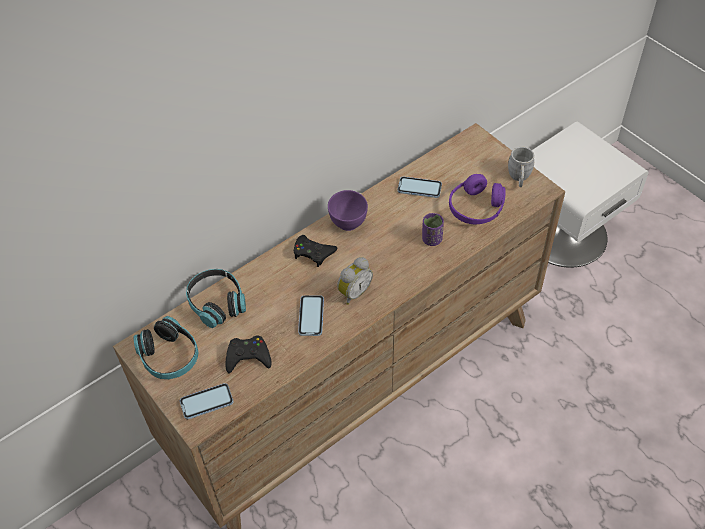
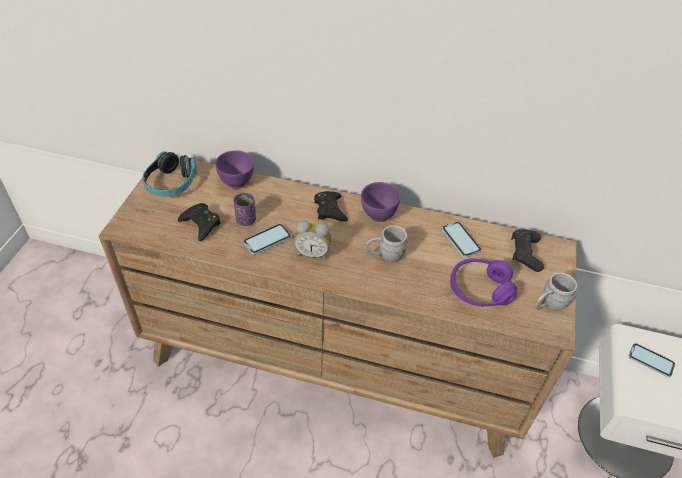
camera: 50 degrees right, 5 degrees down
phone [180,383,234,419] -> phone moved to [629,343,675,377]
headphones [186,269,246,328] -> purple bowl [215,150,254,189]
purple cup [422,213,444,246] -> purple cup moved to [234,193,256,226]
none -> grey mug [365,225,408,262]
none -> black game controller [511,229,544,272]

